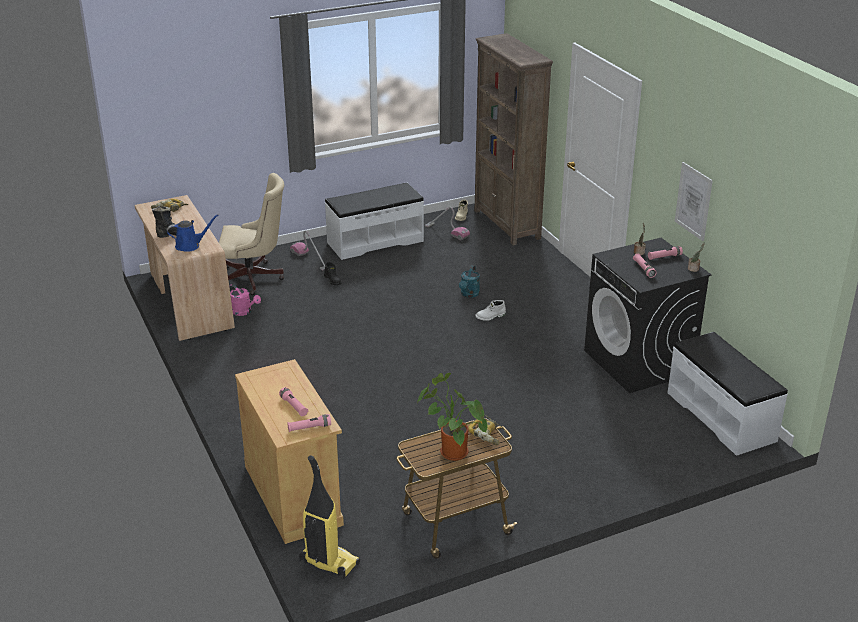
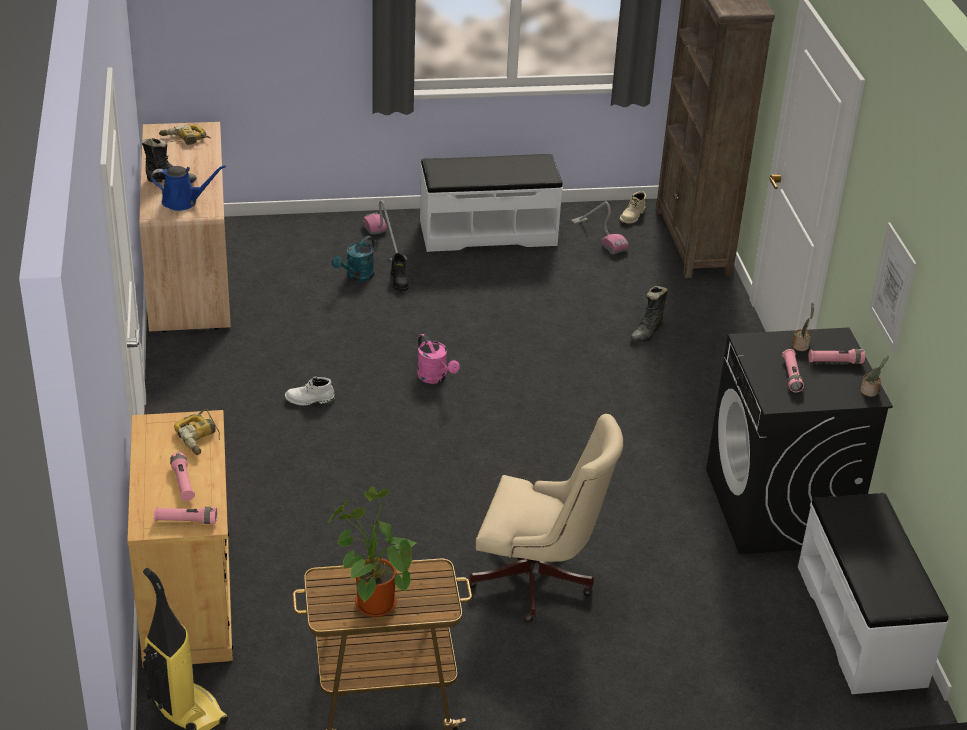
camera: 15 degrees right, 5 degrees up
beige office chair [219,173,284,295] -> beige office chair moved to [469,414,623,623]
pink watering can [229,284,261,316] -> pink watering can moved to [417,334,460,384]
turquoise watering can [459,265,480,298] -> turquoise watering can moved to [332,236,375,282]
power drill [468,414,506,445] -> power drill moved to [174,408,220,455]
white boot [475,300,506,321] -> white boot moved to [285,377,335,406]
none -> black boot [630,286,668,342]

